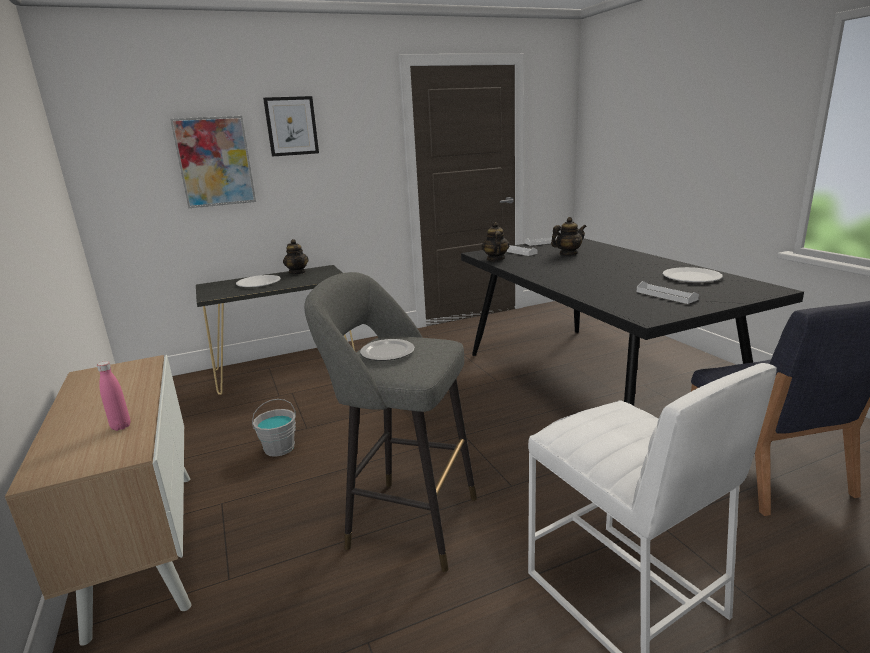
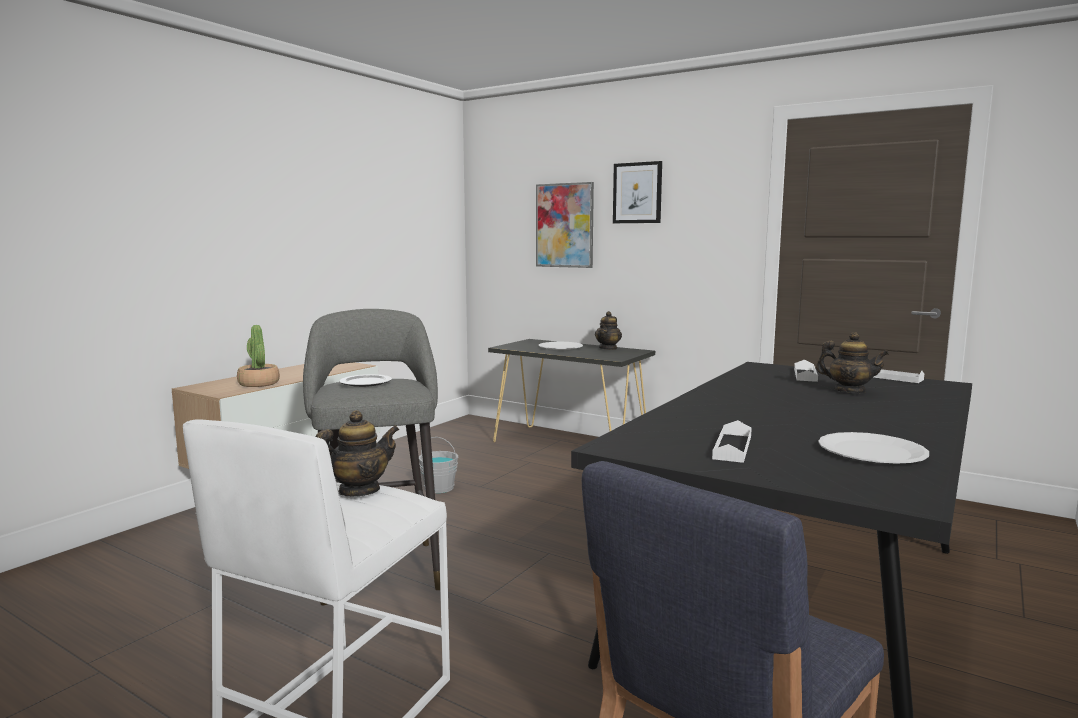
camera: 55 degrees right, 10 degrees down
pink bottle [97,361,131,431] -> potted plant [237,325,280,387]
teapot [481,222,510,261] -> teapot moved to [315,410,399,496]

